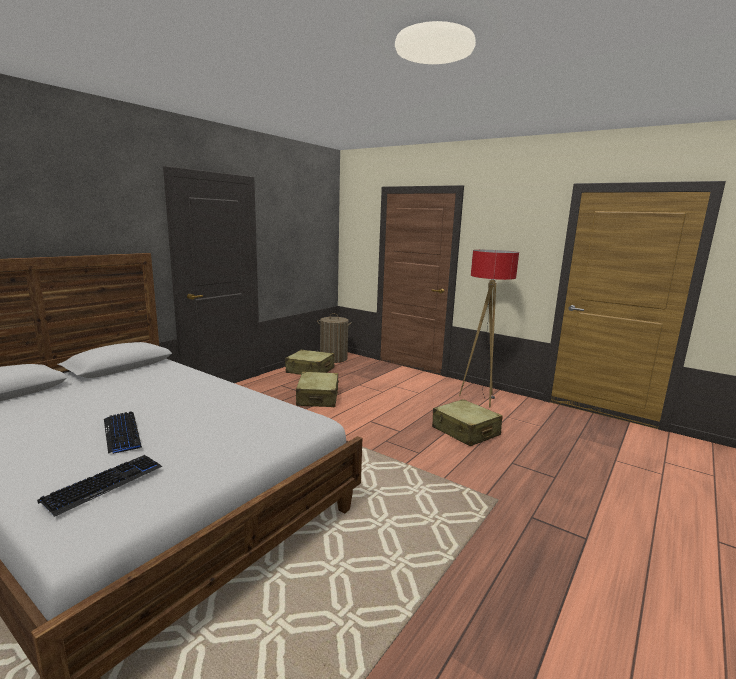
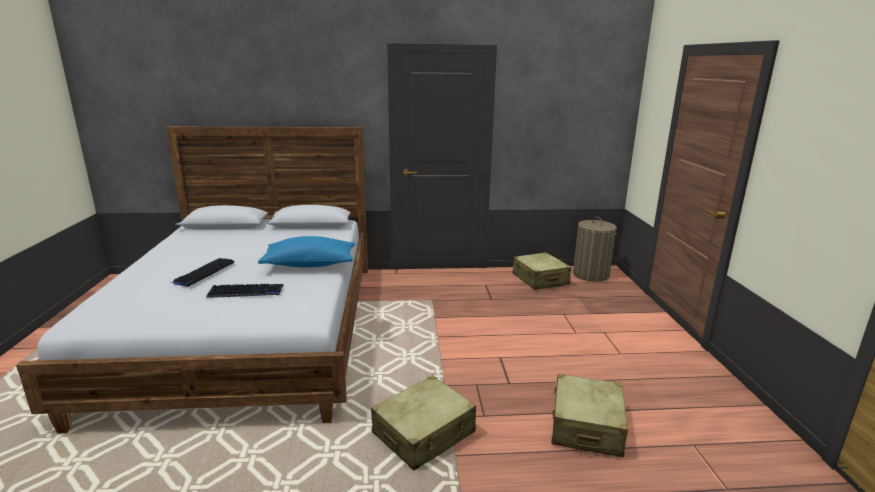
camera: 50 degrees right, 5 degrees up
keyboard [37,455,162,517] -> keyboard moved to [206,284,284,298]
beige suitcase [296,372,339,407] -> beige suitcase moved to [371,375,476,470]
floor lamp [459,250,519,408] -> none
none -> blue pillow [258,236,355,267]

